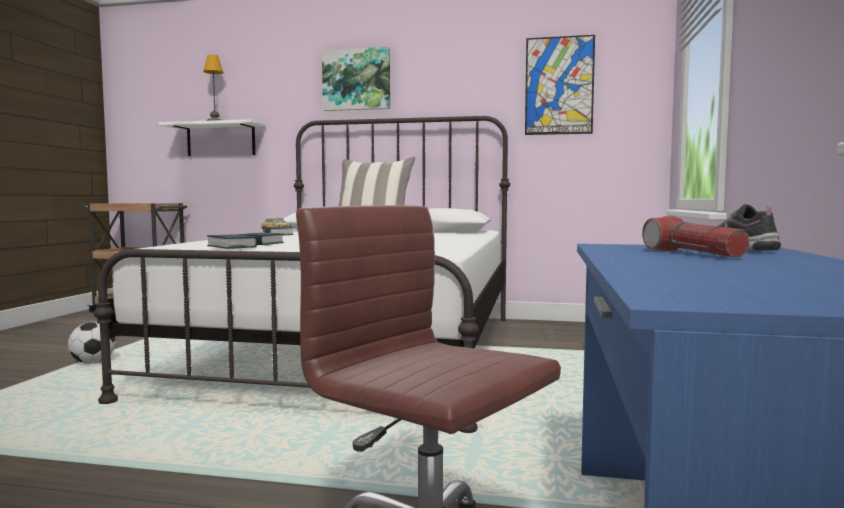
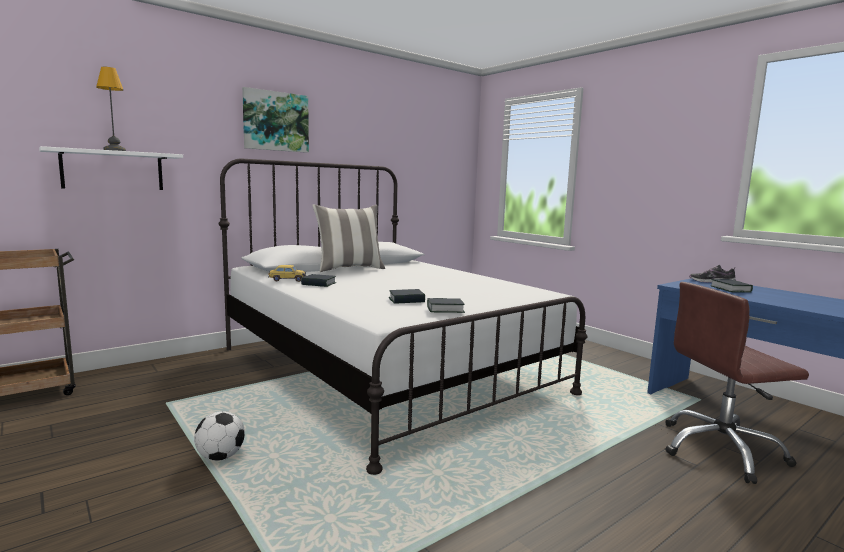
camera: 50 degrees left, 5 degrees up
picture [525,35,595,135] -> none
flashlight [642,216,750,257] -> book [710,279,753,293]

